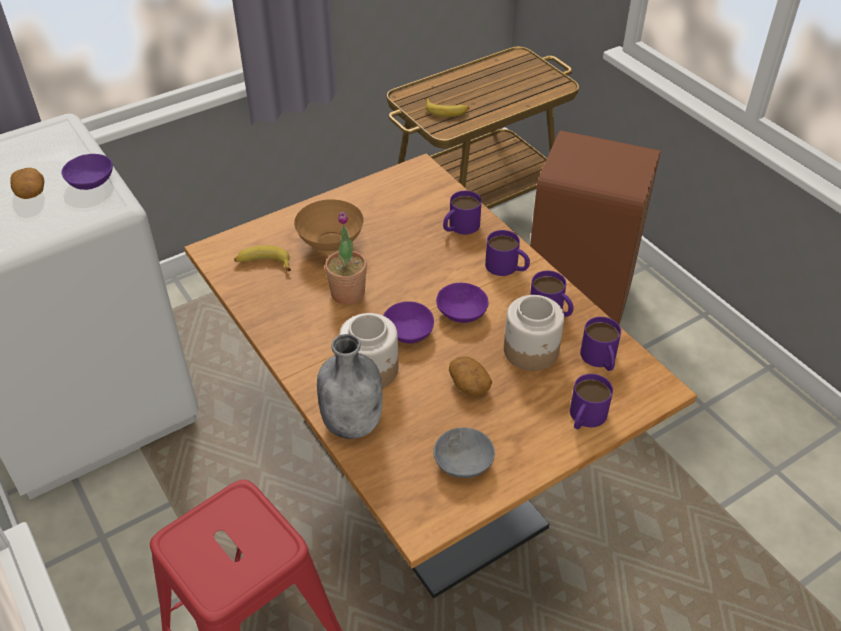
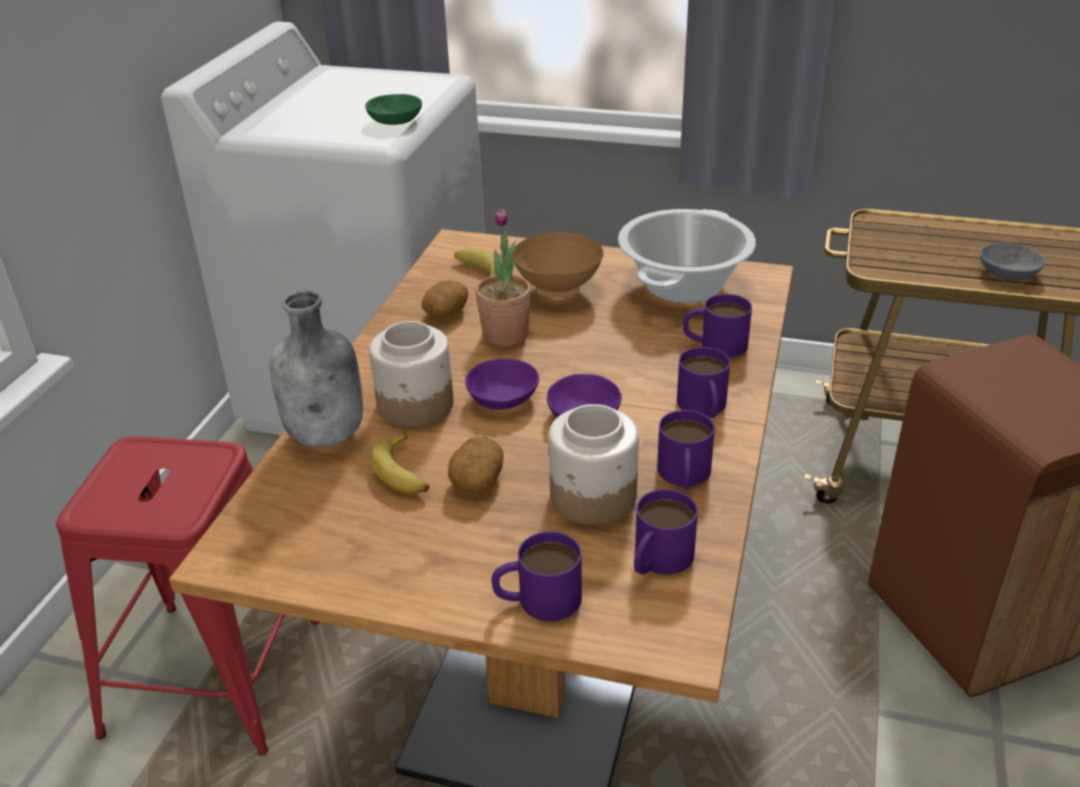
camera: 50 degrees right, 10 degrees down
potato [10,168,44,199] -> potato moved to [421,280,468,317]
purple bowl [61,154,113,190] -> green bowl [365,94,422,125]
banana [425,98,469,117] -> banana moved to [370,432,429,495]
grey bowl [433,427,495,478] -> grey bowl moved to [980,242,1045,281]
none -> cooking pot [618,209,756,303]

